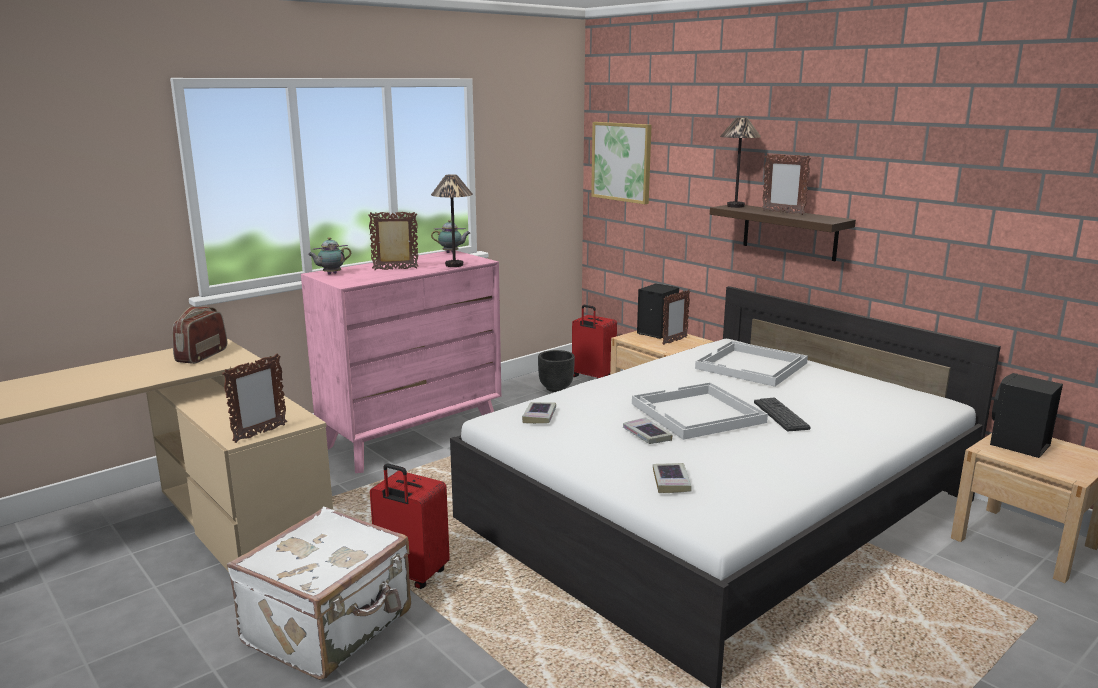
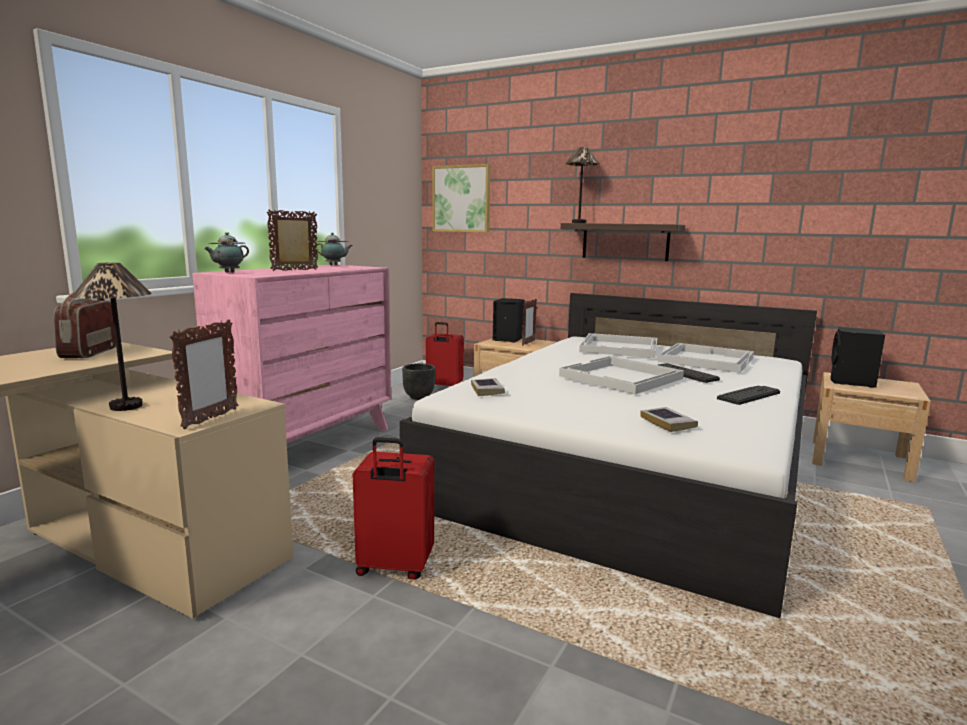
camera: 20 degrees left, 5 degrees down
white suitcase [227,507,411,680] -> none
table lamp [431,174,473,267] -> table lamp moved to [72,263,152,411]
book [623,417,673,444] -> none
picture frame [762,154,811,215] -> none
none -> white tray [658,343,754,373]
none -> keyboard [717,386,780,405]

